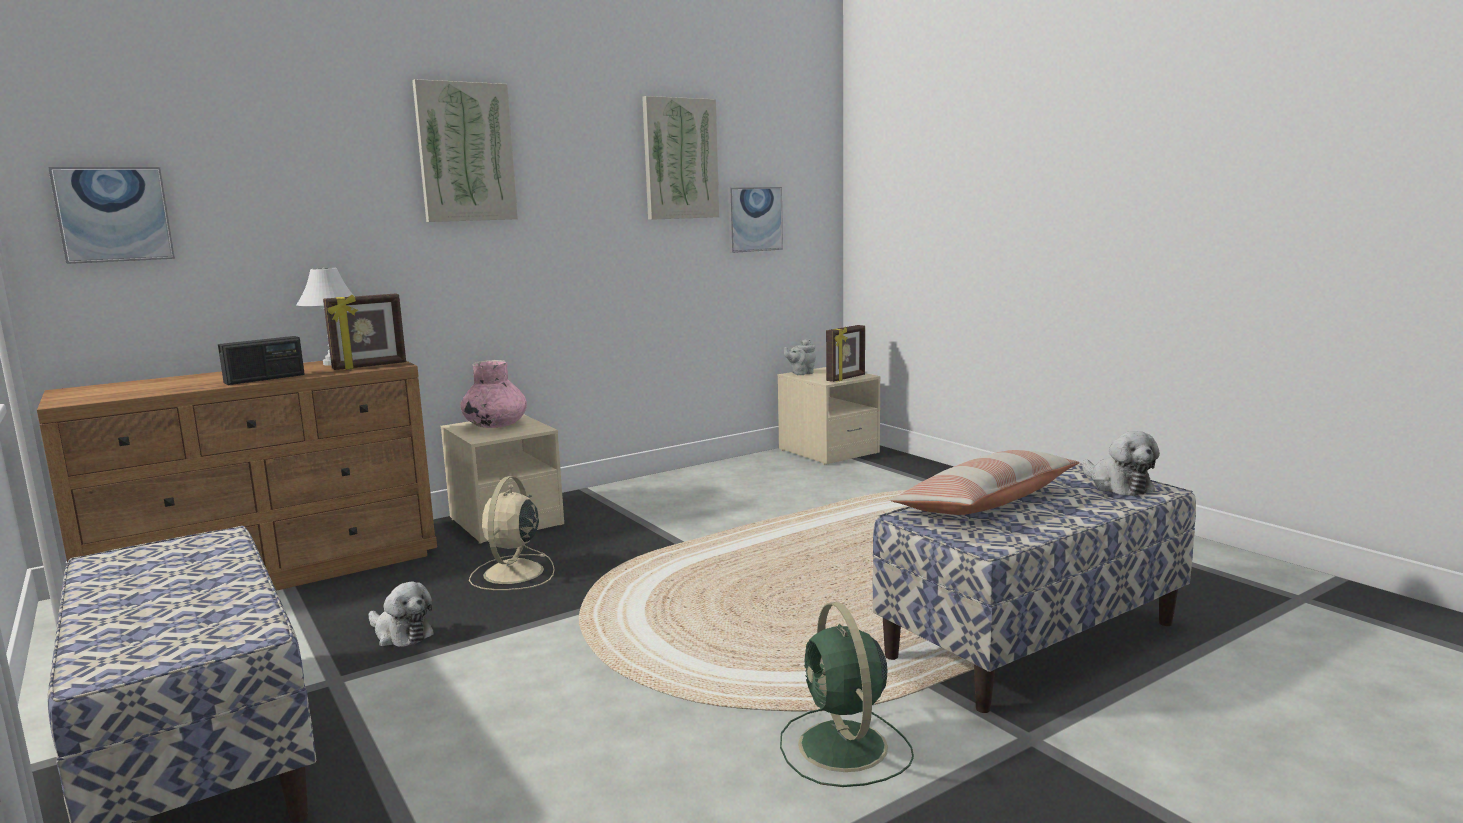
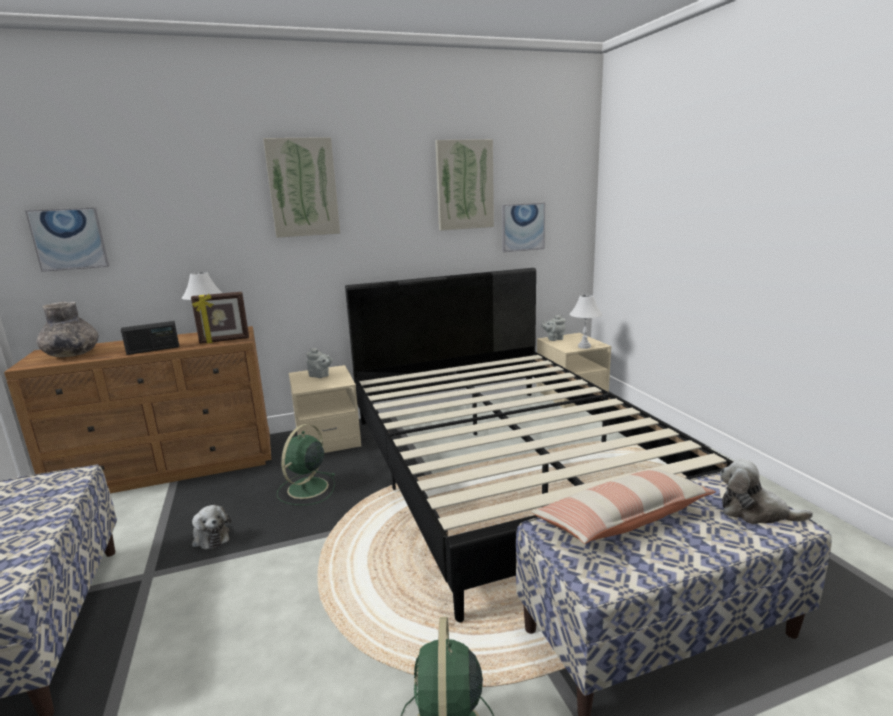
camera: 15 degrees right, 5 degrees up
pink vase [461,360,527,428] -> grey teapot [306,348,333,378]
beige fan [469,476,555,590] -> green fan [277,424,336,505]
picture frame [826,325,865,382] -> white table lamp [570,295,602,349]
plush toy [1082,431,1160,496] -> plush toy turned 120 degrees clockwise [720,458,813,524]
none -> grey vase [36,302,98,357]
none -> black bed [345,268,733,622]

